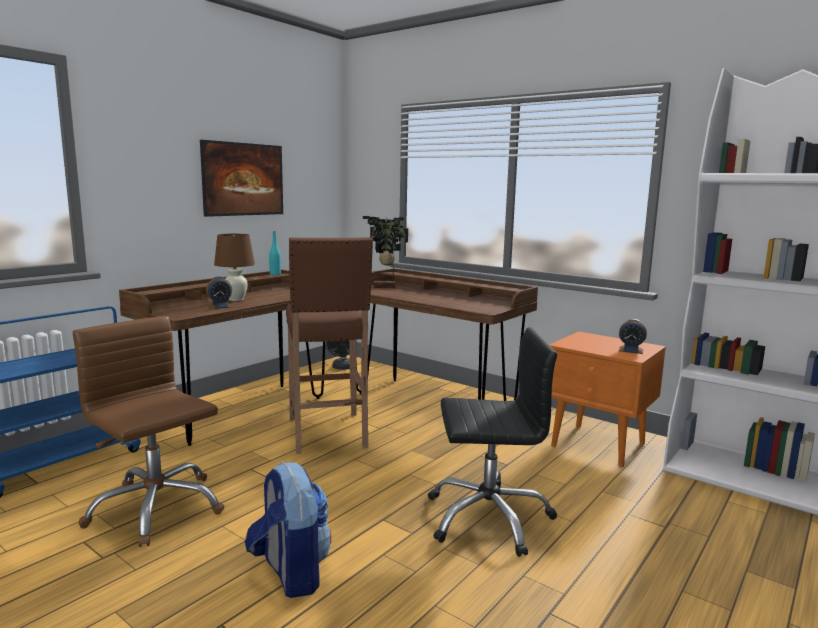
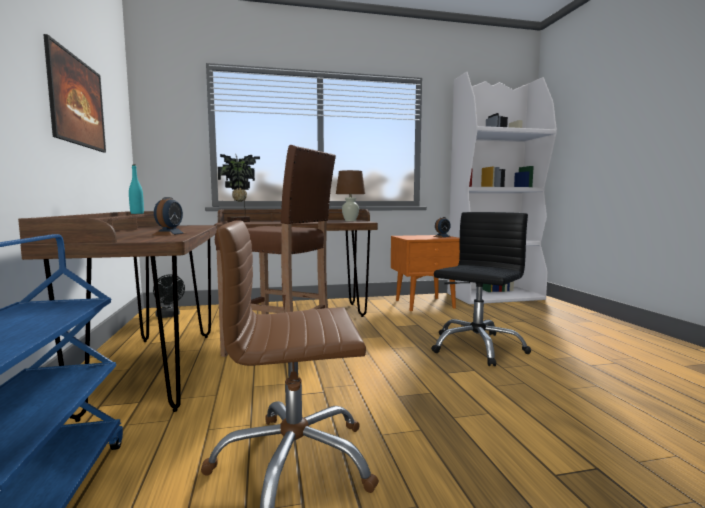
camera: 50 degrees left, 5 degrees down
brown table lamp [214,234,255,301] -> brown table lamp moved to [336,170,365,221]
backpack [245,462,331,598] -> none

